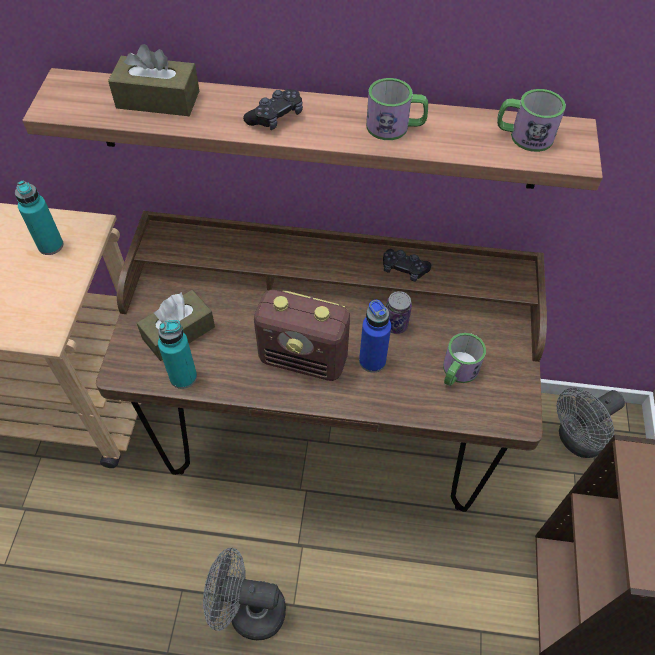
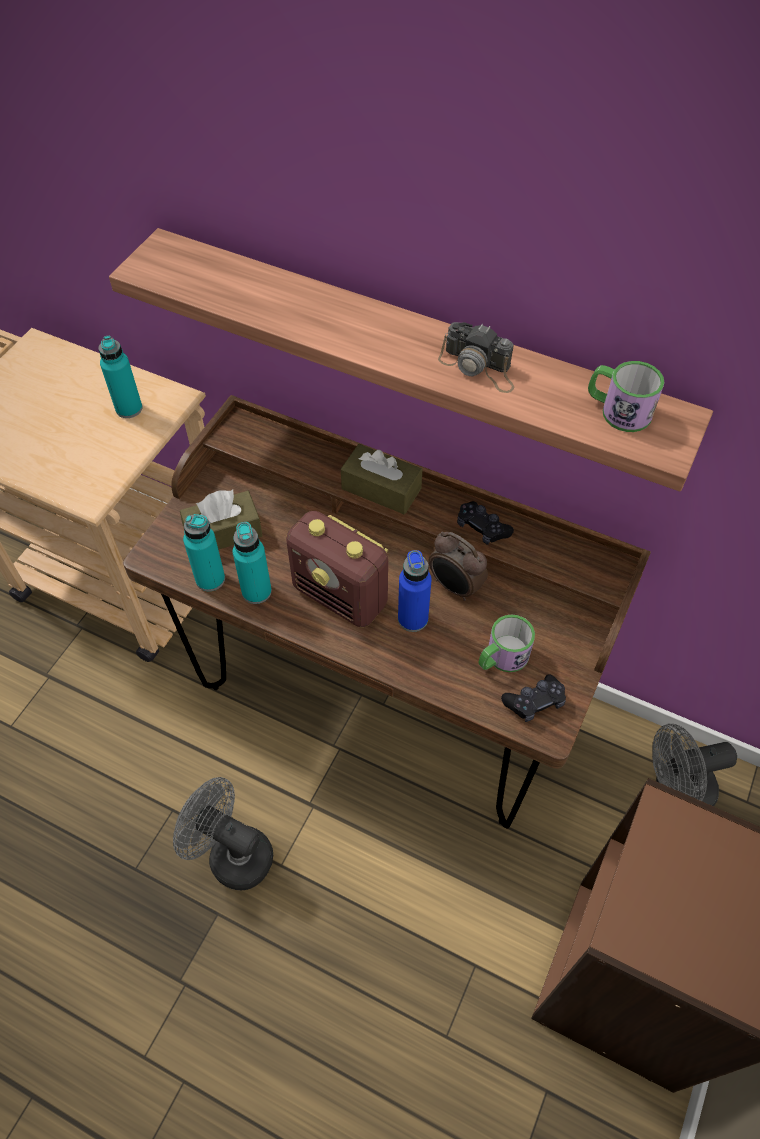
camera: 20 degrees right, 0 degrees up
brown tissue box [108,44,199,116] -> brown tissue box moved to [341,444,422,514]
black game controller [243,89,303,130] -> black game controller moved to [501,674,566,722]
mug [366,78,428,140] -> camera [438,322,514,393]
can [386,291,412,334] -> alarm clock [429,532,488,601]
none -> turquoise bottle [233,522,272,604]

